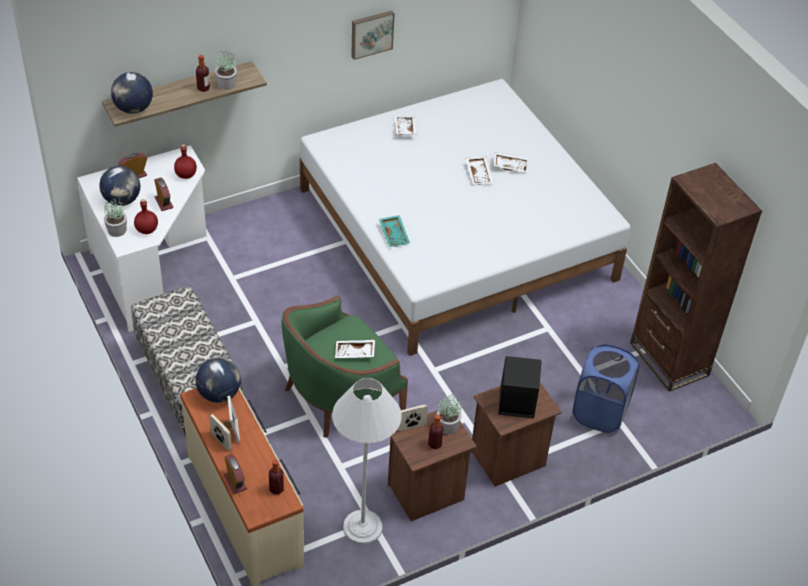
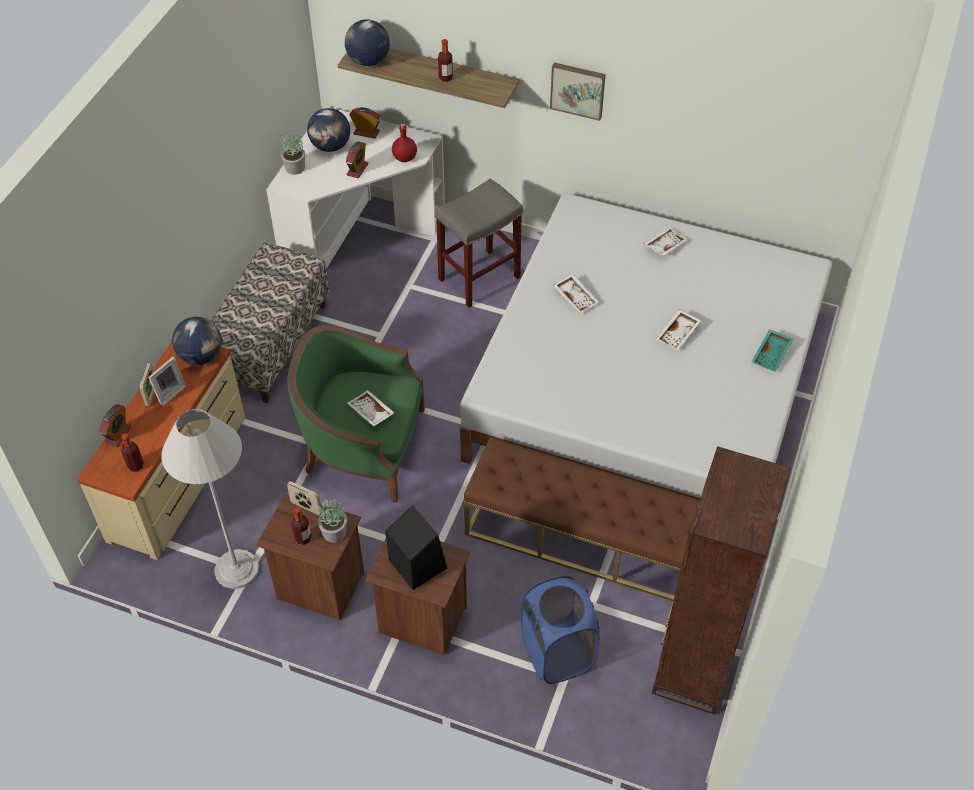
camera: 50 degrees right, 5 degrees up
red bottle [134,199,158,234] -> none
potted plant [215,51,237,90] -> none
picture [351,11,395,60] -> picture moved to [550,62,606,121]
turquoise tray [379,215,410,247] -> turquoise tray moved to [751,329,793,372]
white tray [494,152,529,173] -> white tray moved to [553,274,599,314]
none -> grey stool [435,178,523,308]
none -> brown bench [464,437,700,601]

